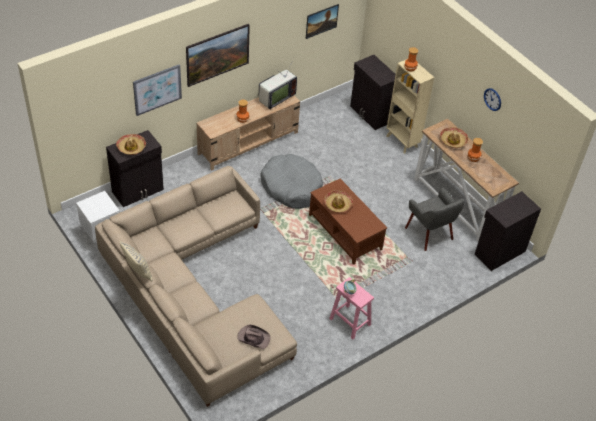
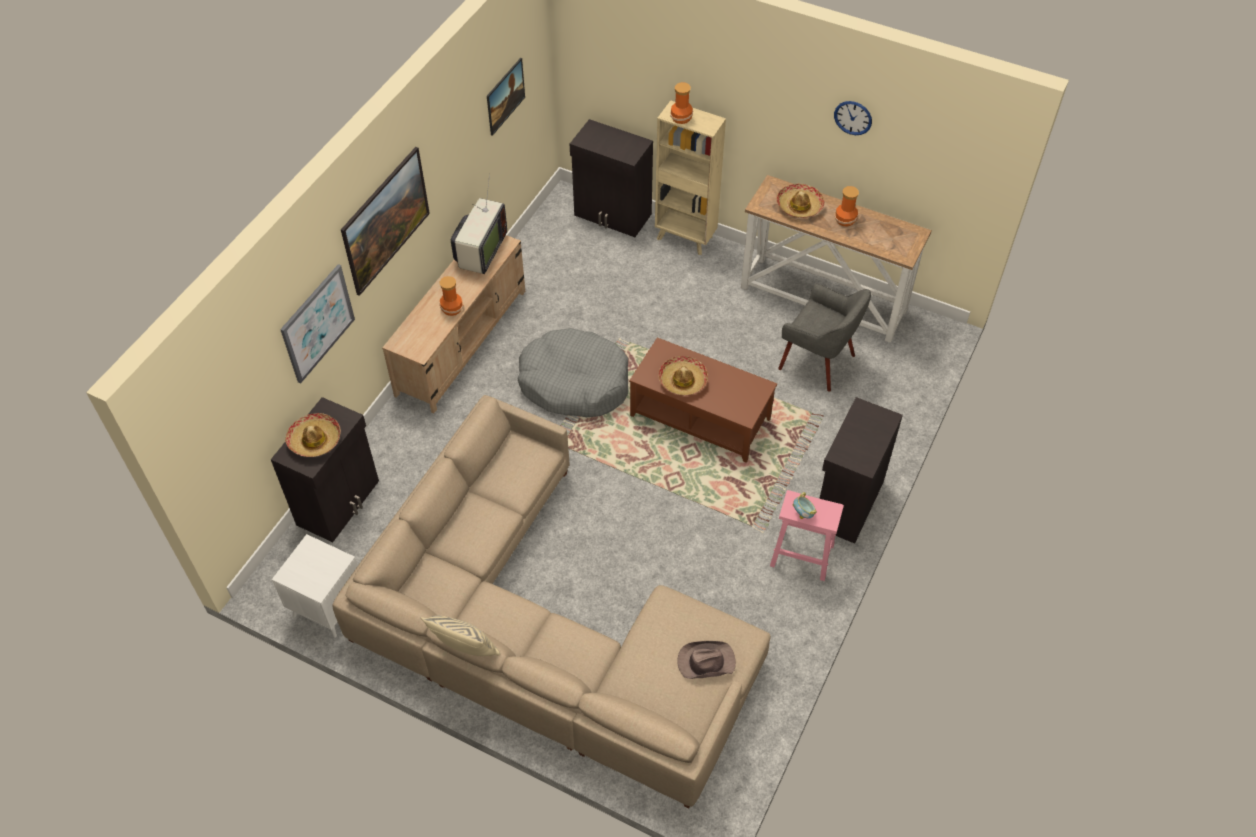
camera: 25 degrees left, 5 degrees up
black cabinet [475,191,541,271] -> black cabinet moved to [819,397,903,544]

